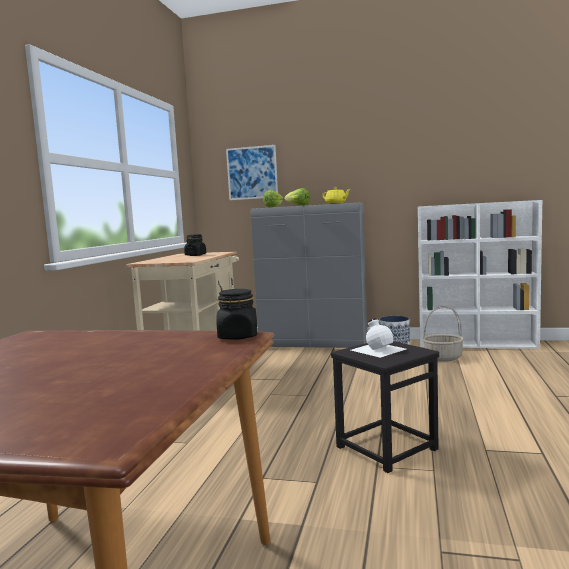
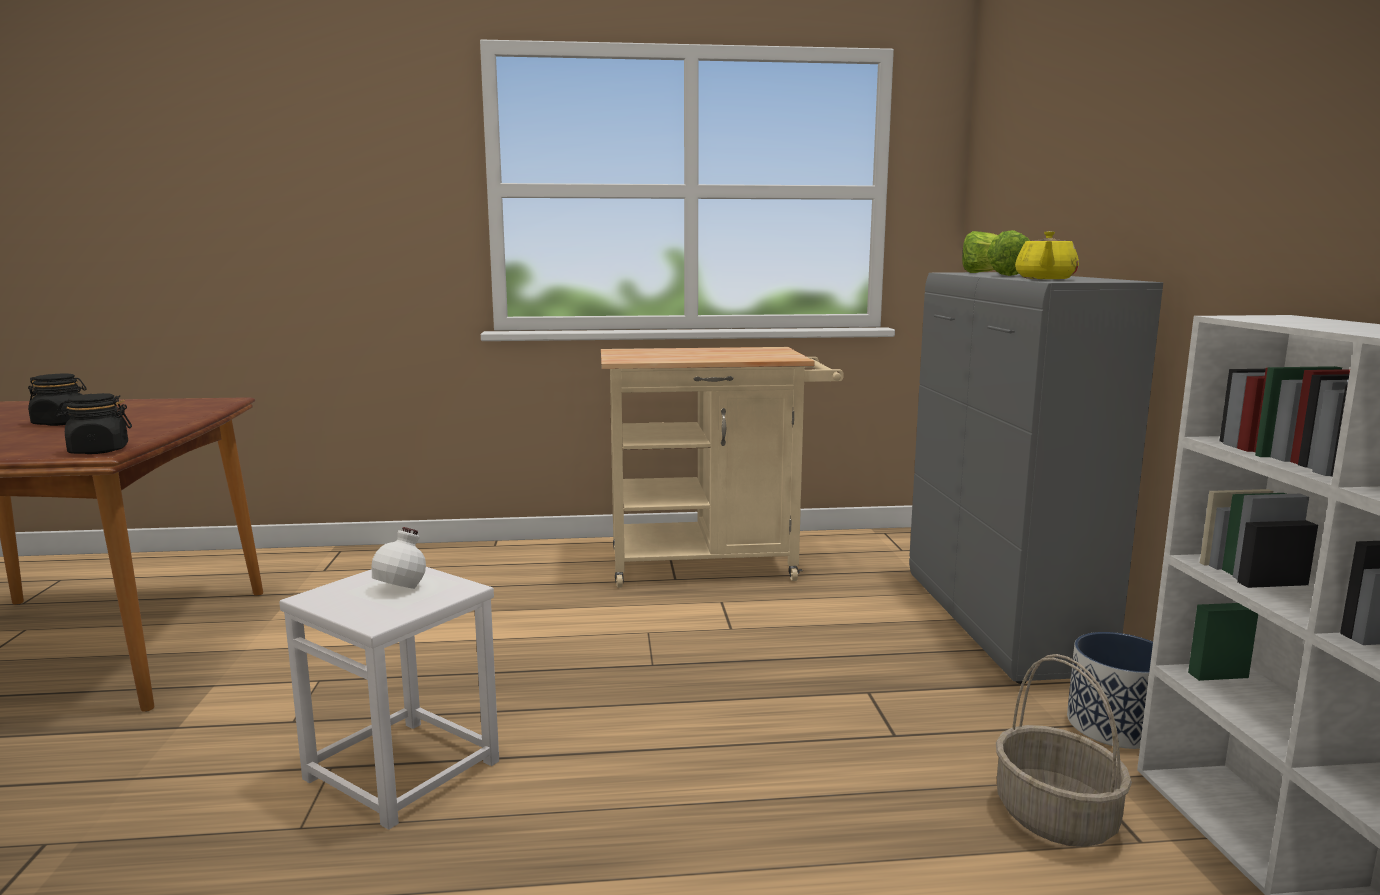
camera: 70 degrees right, 5 degrees up
black jar [184,234,206,256] -> black jar moved to [28,374,87,426]
picture [226,145,278,200] -> none
black stool [331,341,439,473] -> white stool [279,567,499,830]

